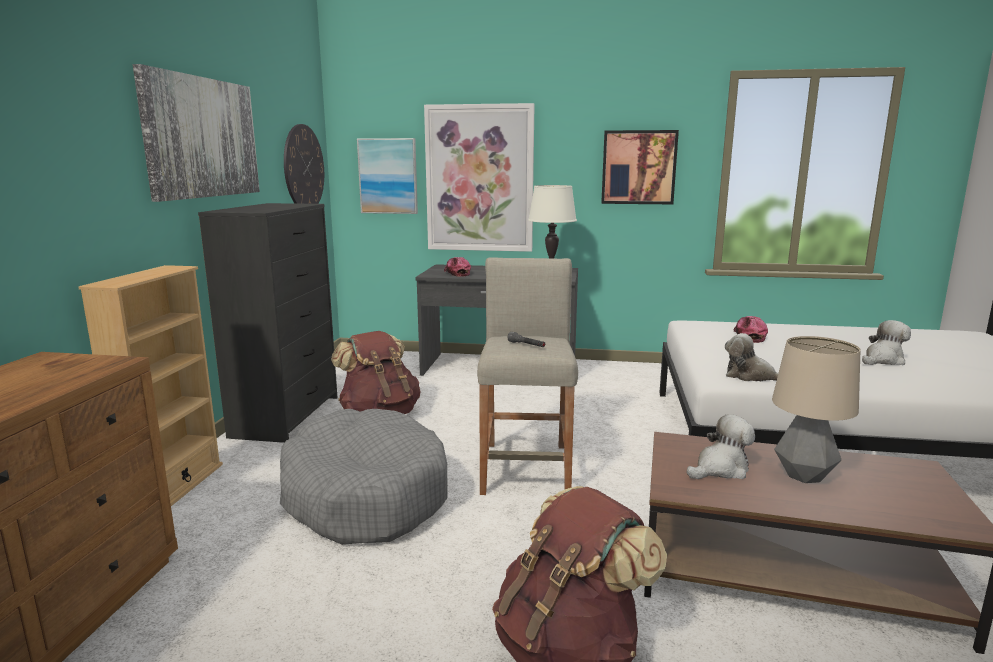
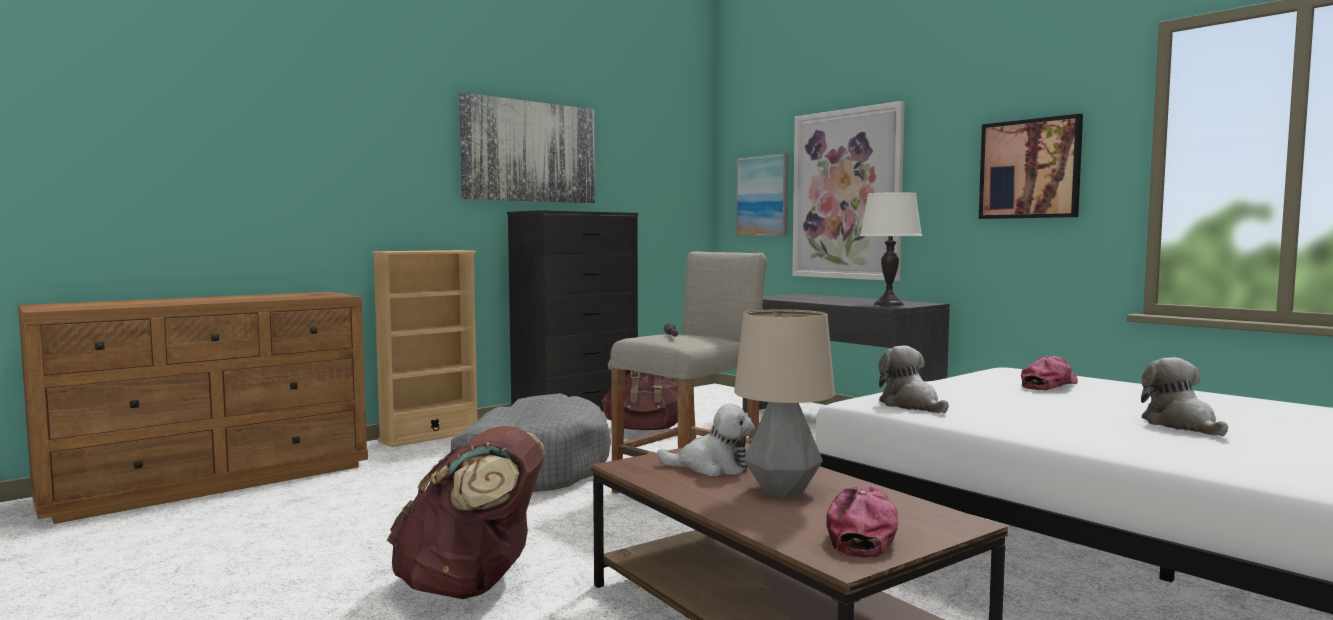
camera: 40 degrees right, 10 degrees down
wall clock [284,124,324,204] -> none
cap [444,257,471,277] -> cap moved to [826,486,898,558]
plush toy [862,320,911,365] -> plush toy turned 105 degrees counterclockwise [1141,357,1228,436]

